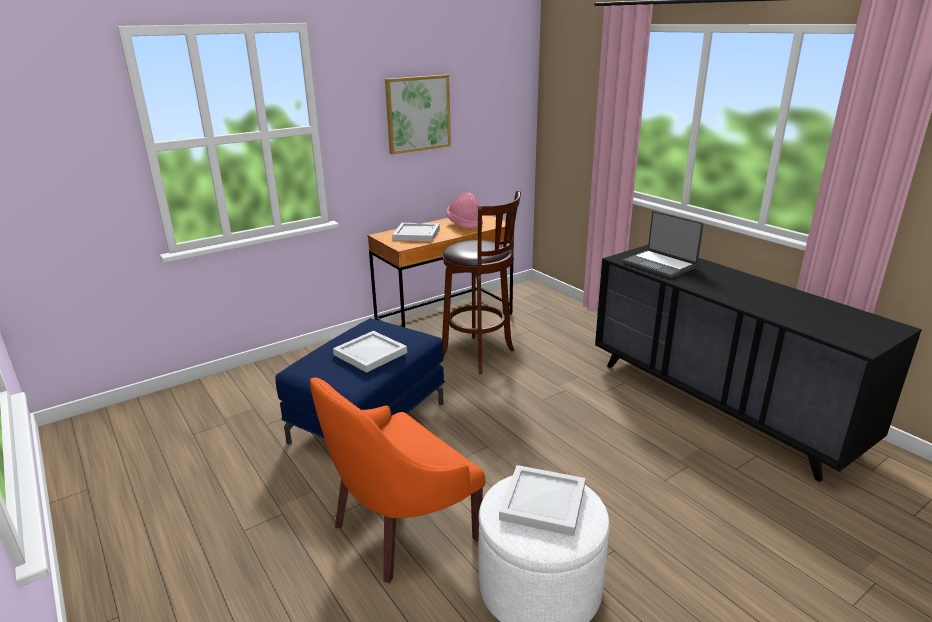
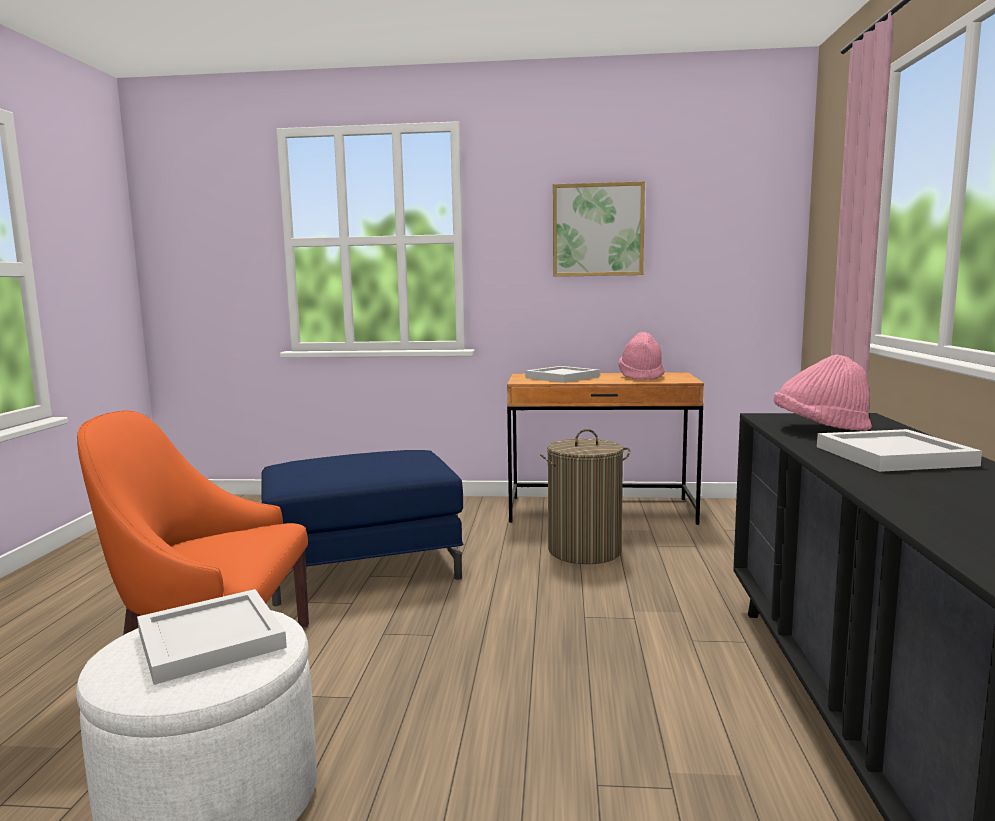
camera: 40 degrees right, 15 degrees down
white tray [333,331,407,373] -> white tray moved to [817,429,982,472]
brown stool [442,190,521,374] -> laundry basket [540,429,630,564]
laptop [623,211,704,278] -> pink hat [773,355,872,431]

